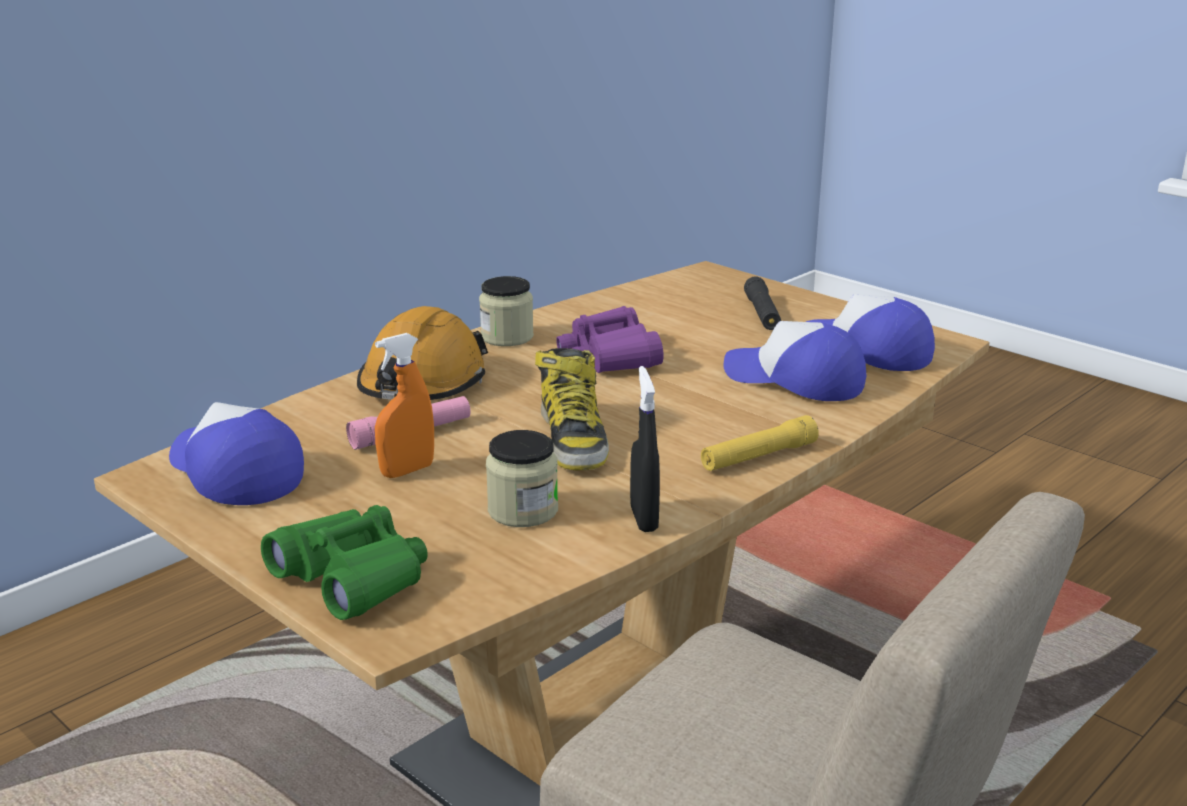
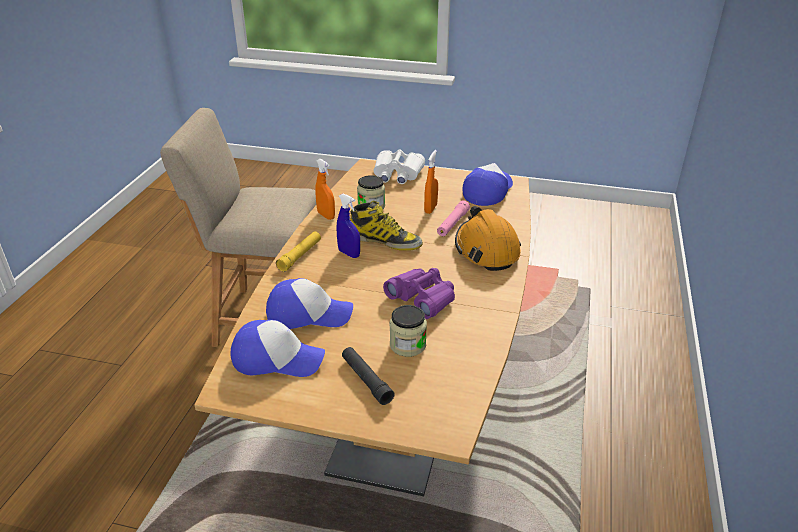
camera: 150 degrees right, 10 degrees up
cap [169,402,304,505] -> cap turned 75 degrees counterclockwise [463,163,513,206]
green binoculars [261,505,428,620] -> white binoculars [374,150,425,184]
jar [479,276,534,346] -> jar moved to [390,305,427,357]
boot [535,348,609,470] -> boot turned 150 degrees clockwise [350,200,423,251]
black spray bottle [630,366,660,532] -> orange spray bottle [315,159,335,220]
none -> blue spray bottle [337,193,360,258]

